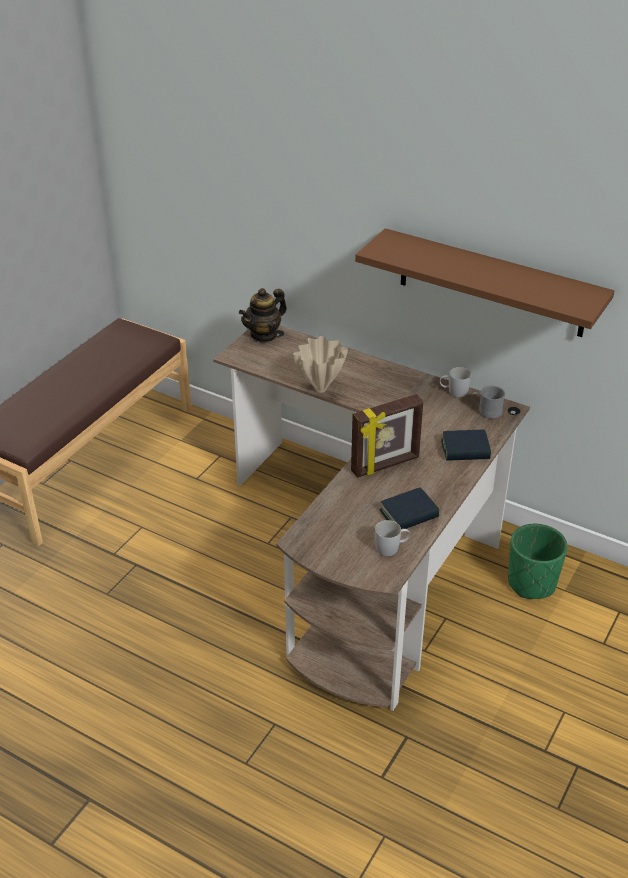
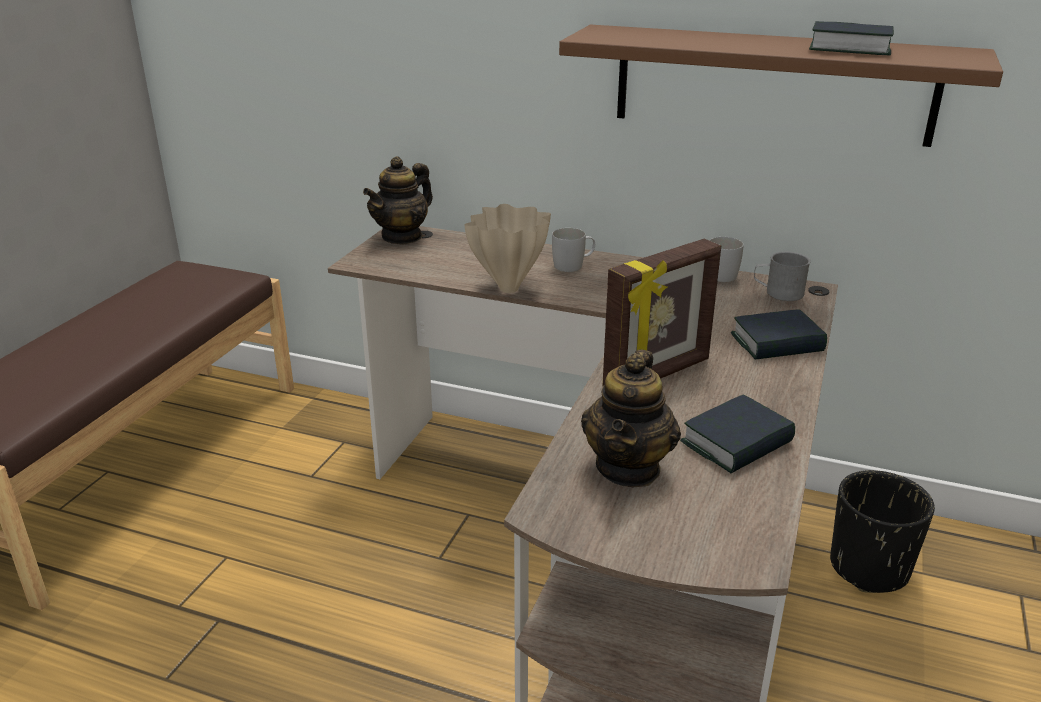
camera: 10 degrees left, 10 degrees down
white mug [375,520,410,556] -> white mug moved to [552,228,595,272]
green planter [508,524,568,599] -> black planter [830,470,935,593]
none -> teapot [581,349,681,487]
none -> book [809,21,894,56]

